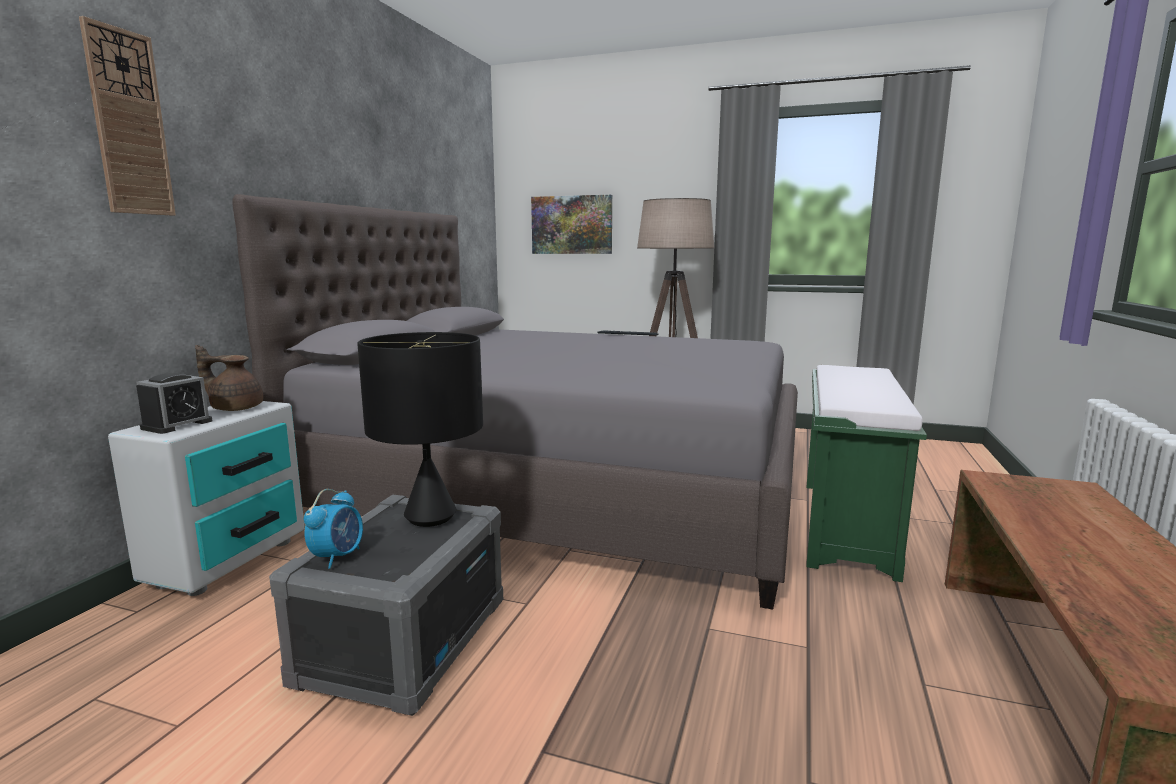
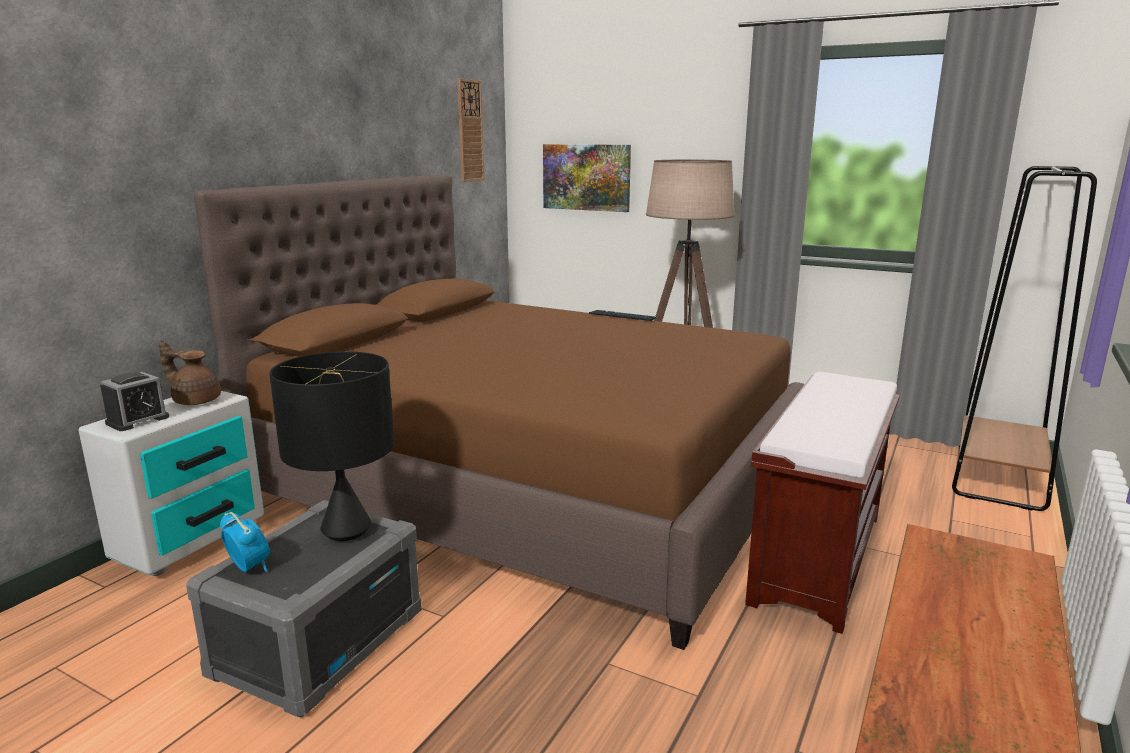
camera: 10 degrees right, 5 degrees up
wall clock [79,16,176,216] -> wall clock moved to [457,78,484,182]
grey bed [232,194,798,610] -> brown bed [194,174,805,650]
alarm clock [304,489,363,569] -> alarm clock turned 75 degrees counterclockwise [220,512,270,572]
green bench [807,365,927,582] -> brown bench [745,372,900,634]
none -> clothes rack [952,166,1097,511]

